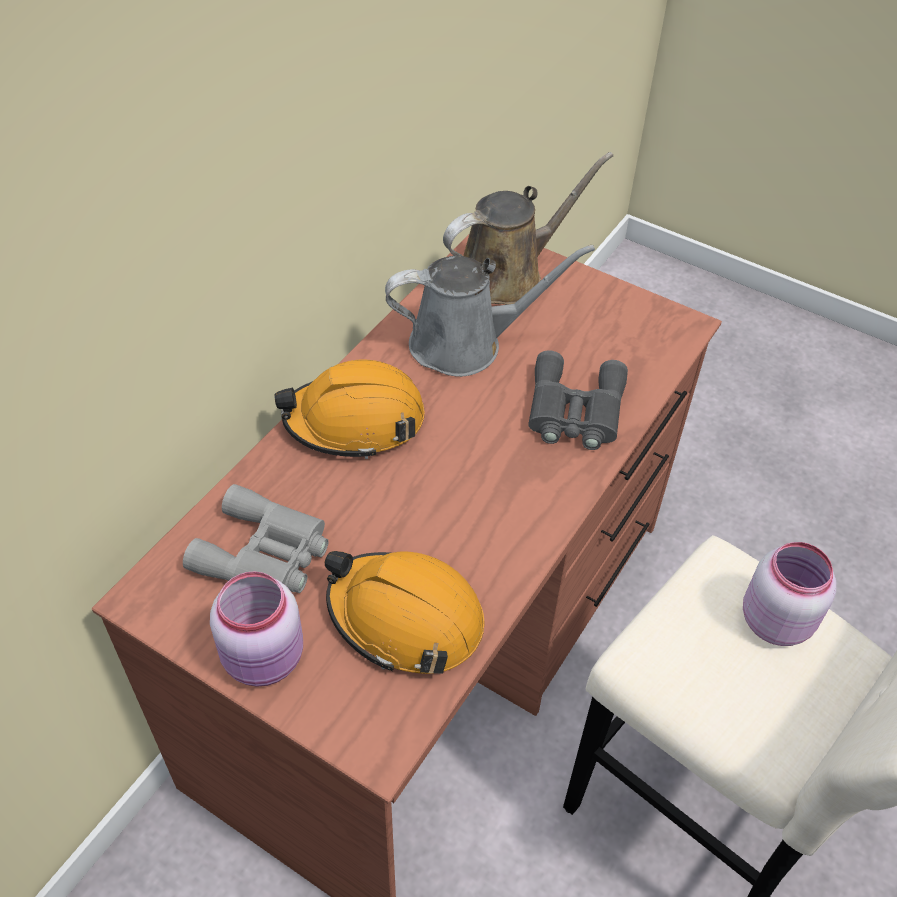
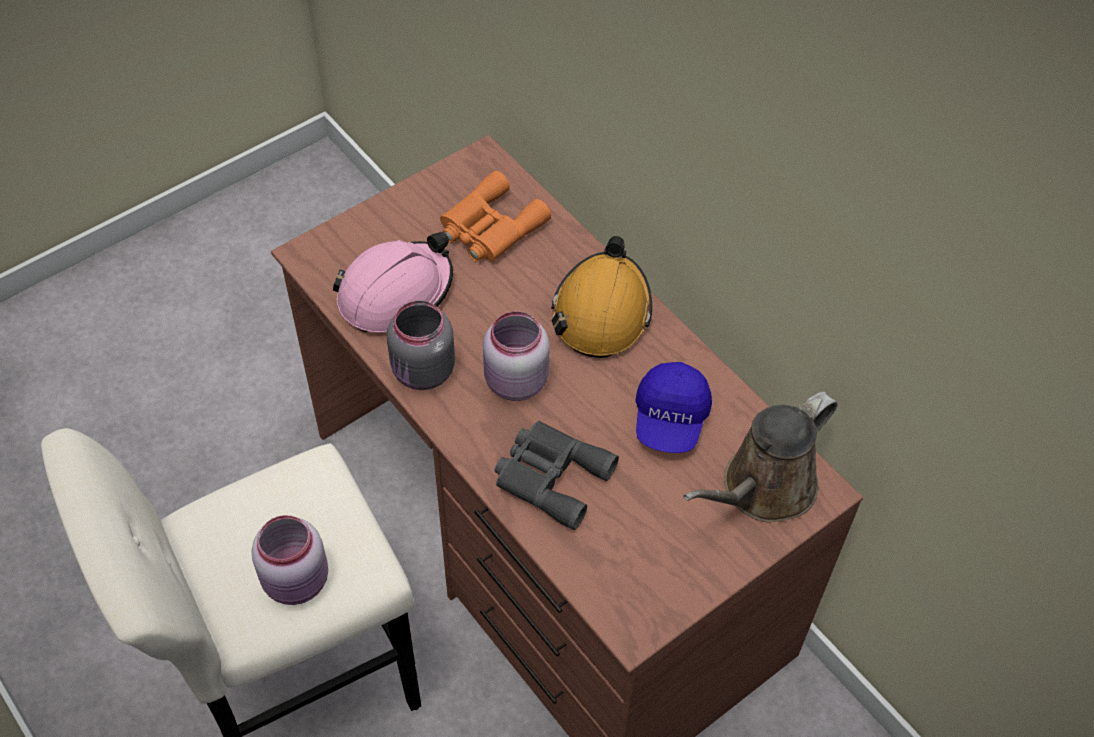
camera: 110 degrees right, 5 degrees up
grey binoculars [183,484,329,593] -> orange binoculars [440,171,551,261]
pink jar [210,571,303,687] -> pink jar moved to [483,311,549,401]
orange hard hat [325,551,484,674] -> pink hard hat [333,232,453,333]
grey watering can [385,245,595,377] -> blue cap [635,362,712,453]
brown watering can [443,152,613,305] -> brown watering can turned 60 degrees clockwise [683,392,837,523]
none -> grey jar [387,301,455,390]

